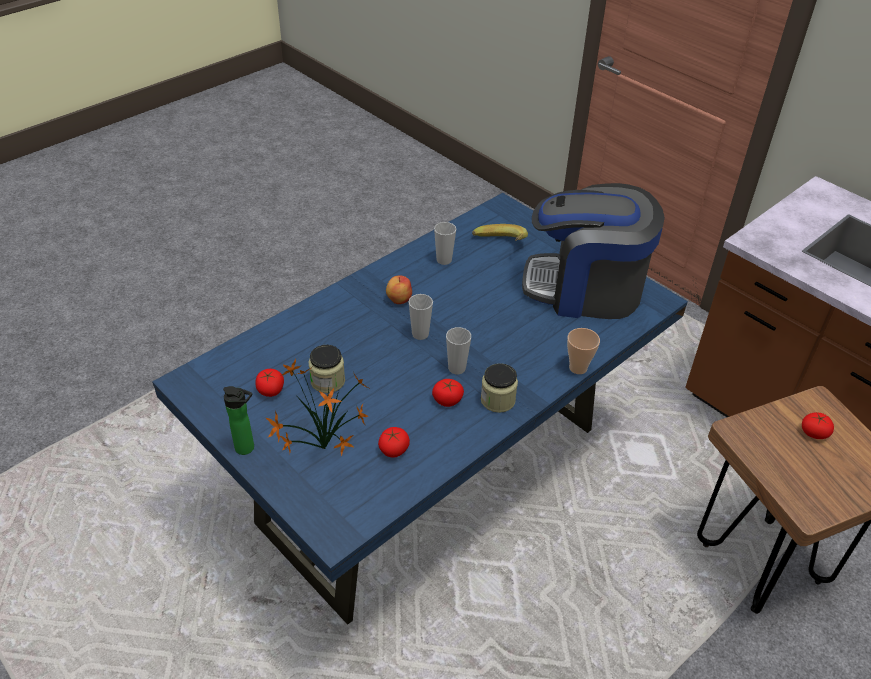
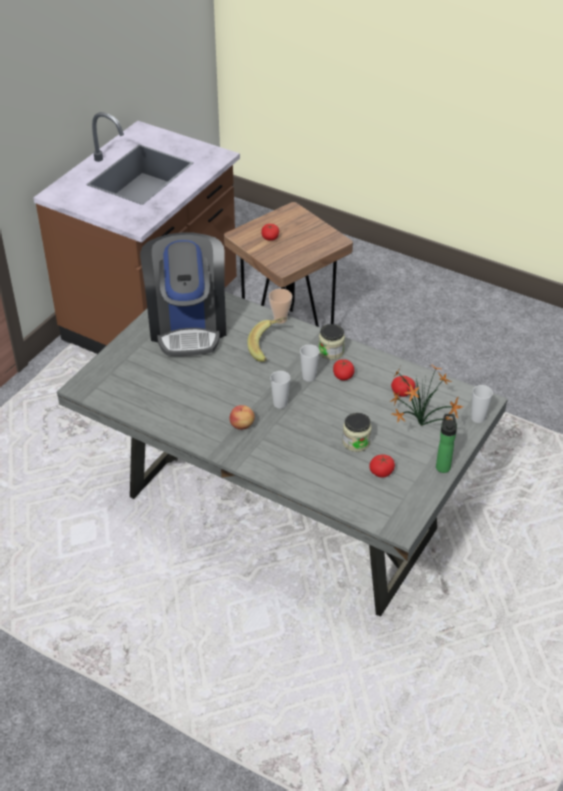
camera: 105 degrees left, 0 degrees up
blue dining table [152,193,688,625] -> grey dining table [57,292,508,617]
cup [434,222,456,265] -> cup moved to [471,385,493,423]
banana [472,224,528,241] -> banana moved to [247,317,287,362]

